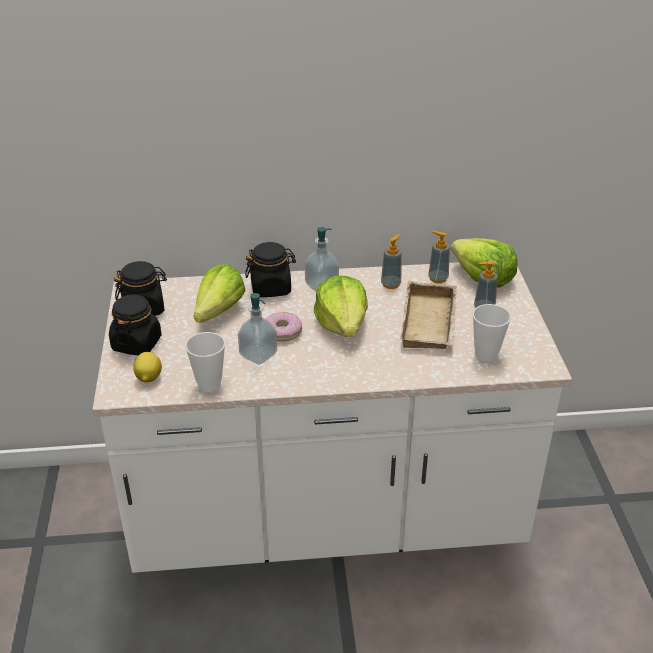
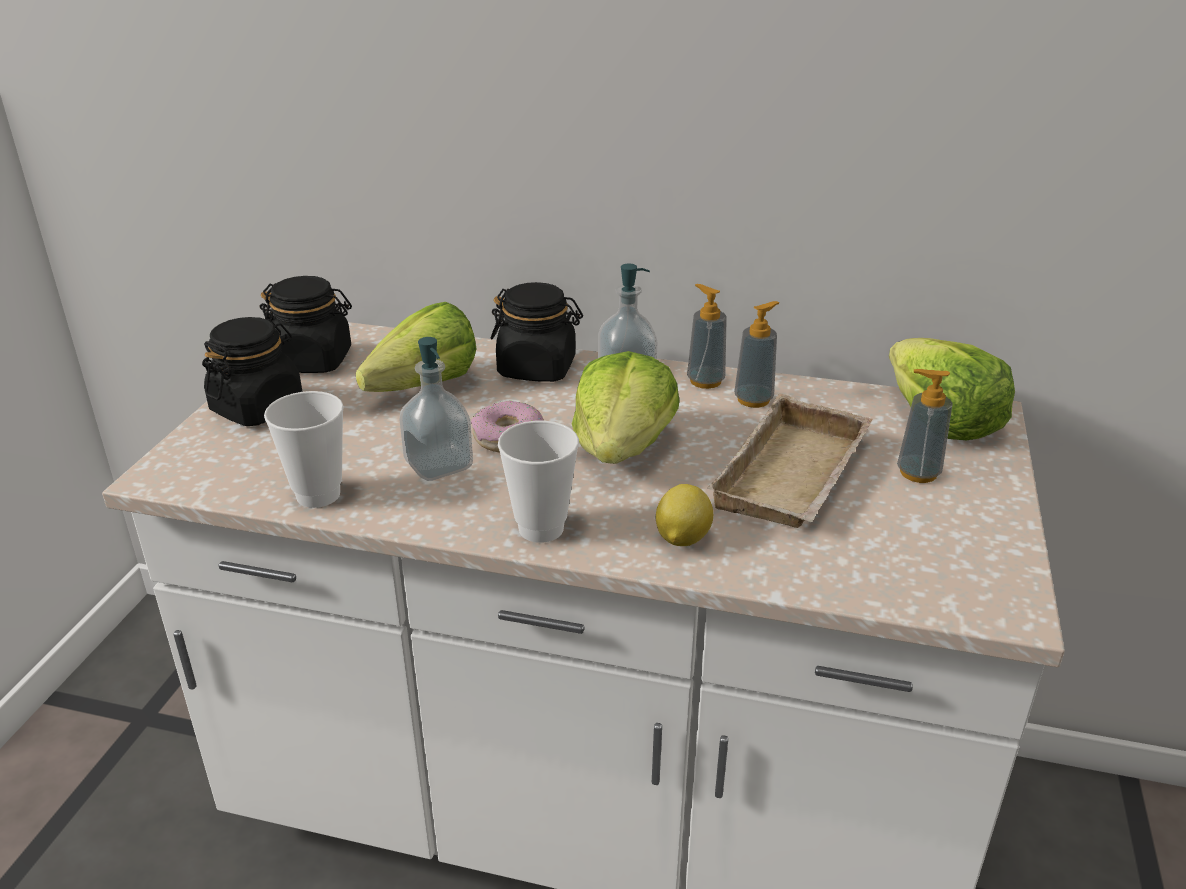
camera: 20 degrees right, 5 degrees down
lemon [133,352,162,383] -> lemon moved to [656,484,713,546]
soap dispenser [428,231,450,283] -> soap dispenser moved to [687,284,727,389]
cup [473,304,511,362] -> cup moved to [498,421,579,543]

